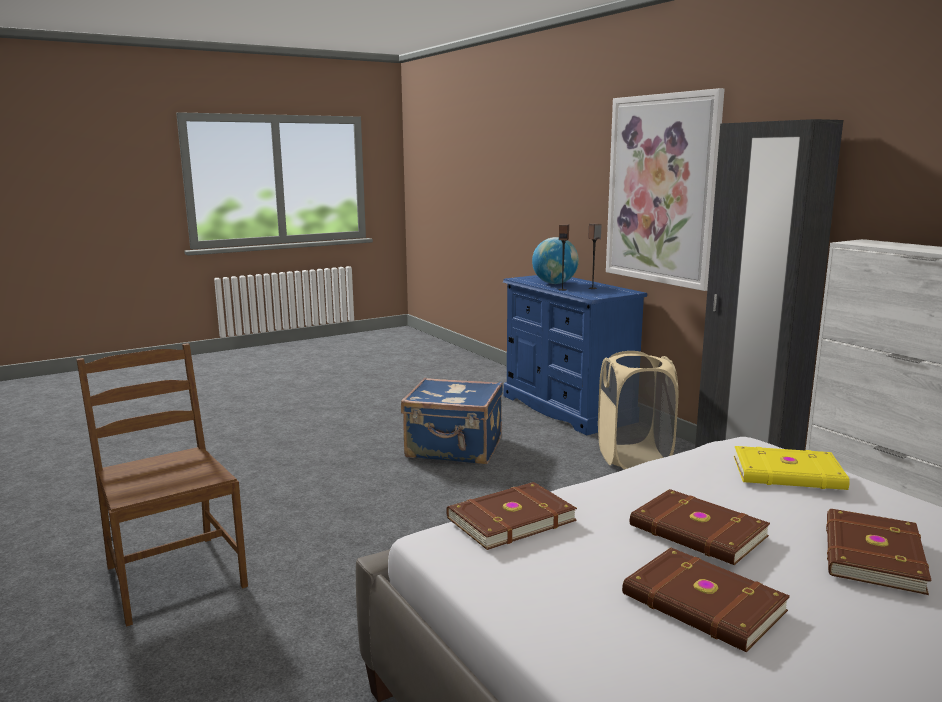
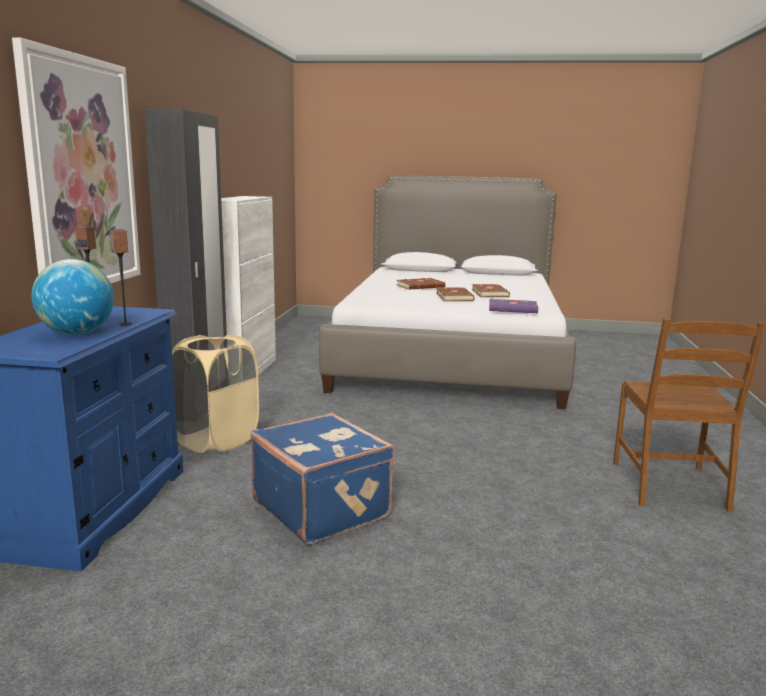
camera: 140 degrees left, 0 degrees up
brown book [446,482,577,550] -> purple book [489,299,538,313]
yellow book [734,446,850,490] -> none

